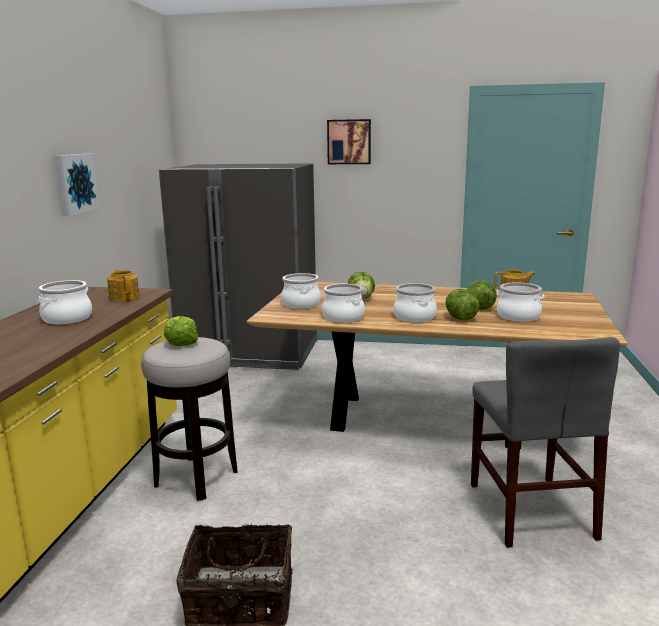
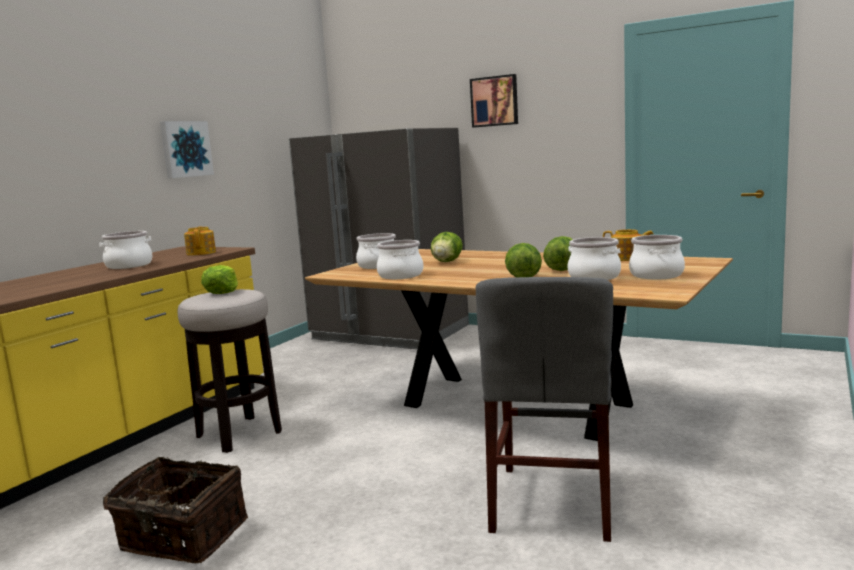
camera: 20 degrees right, 5 degrees down
cooking pot [393,283,437,322] -> cooking pot moved to [629,235,685,279]

